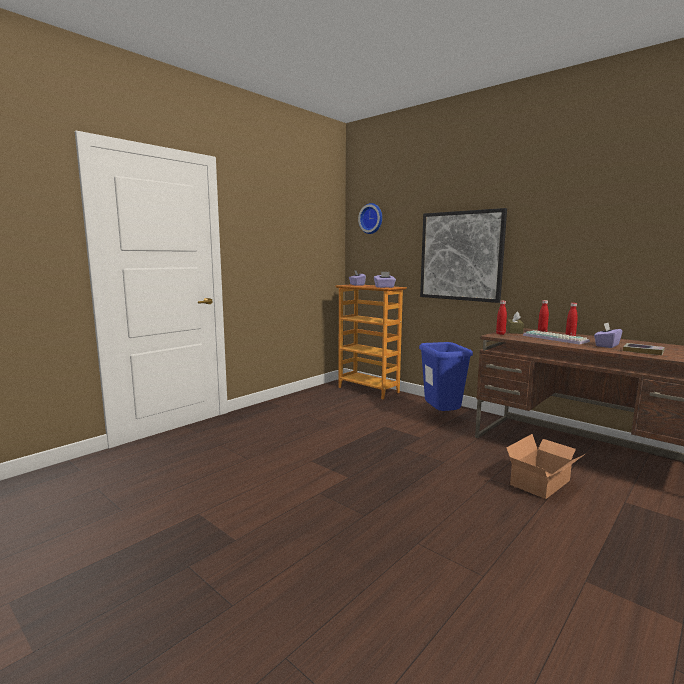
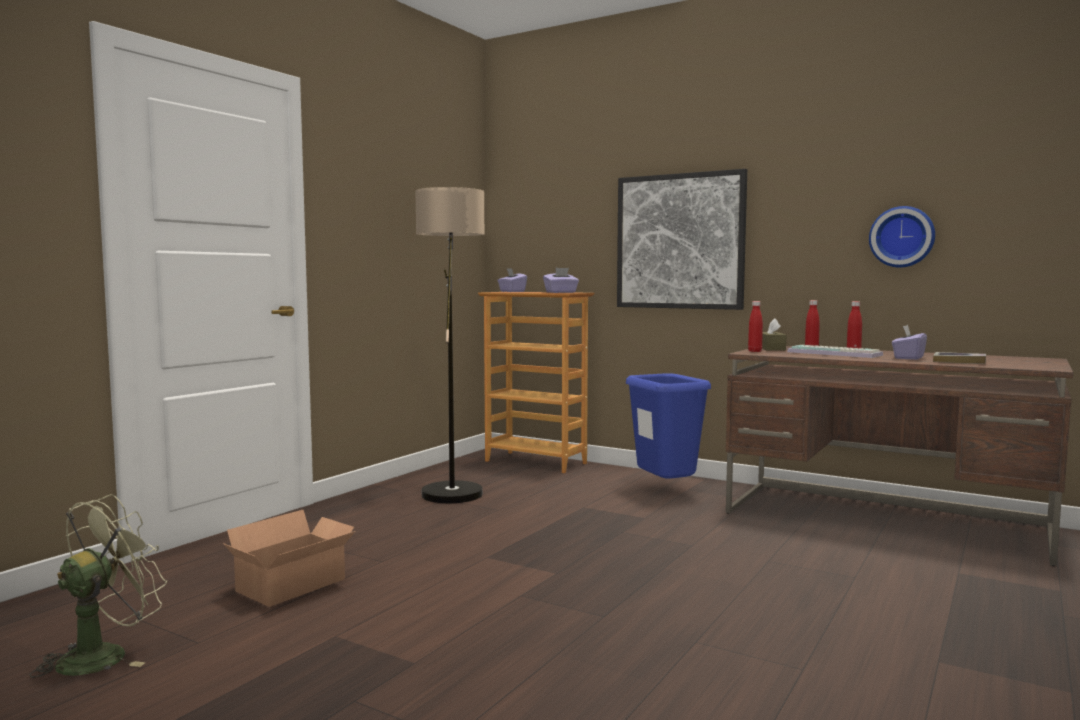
camera: 10 degrees left, 5 degrees down
wall clock [358,203,382,234] -> wall clock moved to [869,206,935,267]
cardboard box [507,434,585,499] -> cardboard box moved to [223,510,356,607]
none -> green fan [29,494,168,678]
none -> floor lamp [415,187,485,503]

